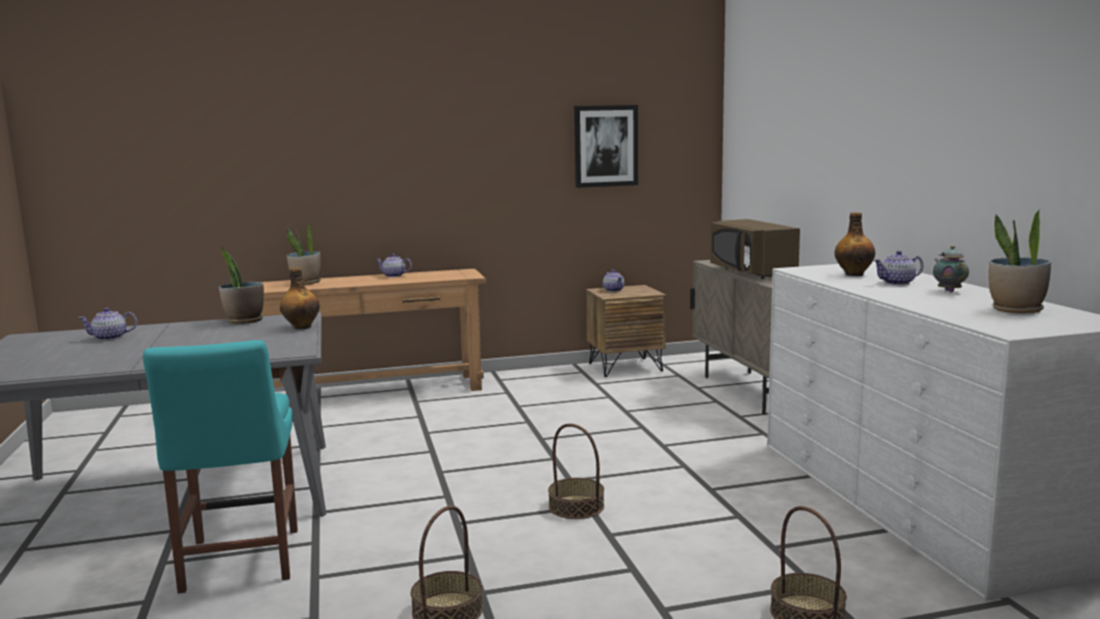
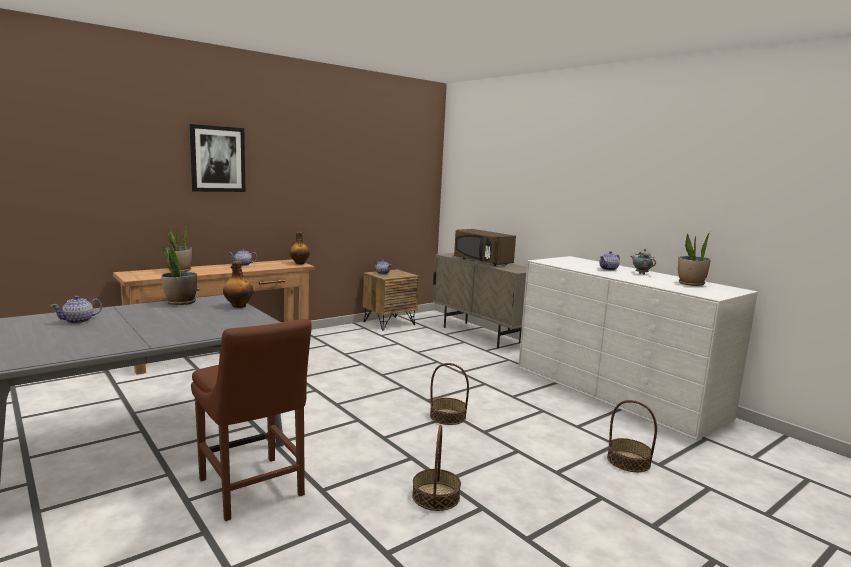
camera: 25 degrees left, 0 degrees up
turquoise chair [143,340,298,594] -> brown chair [191,319,312,521]
picture [574,105,638,188] -> picture moved to [190,124,246,192]
bottle [835,212,875,276] -> bottle moved to [290,232,310,265]

